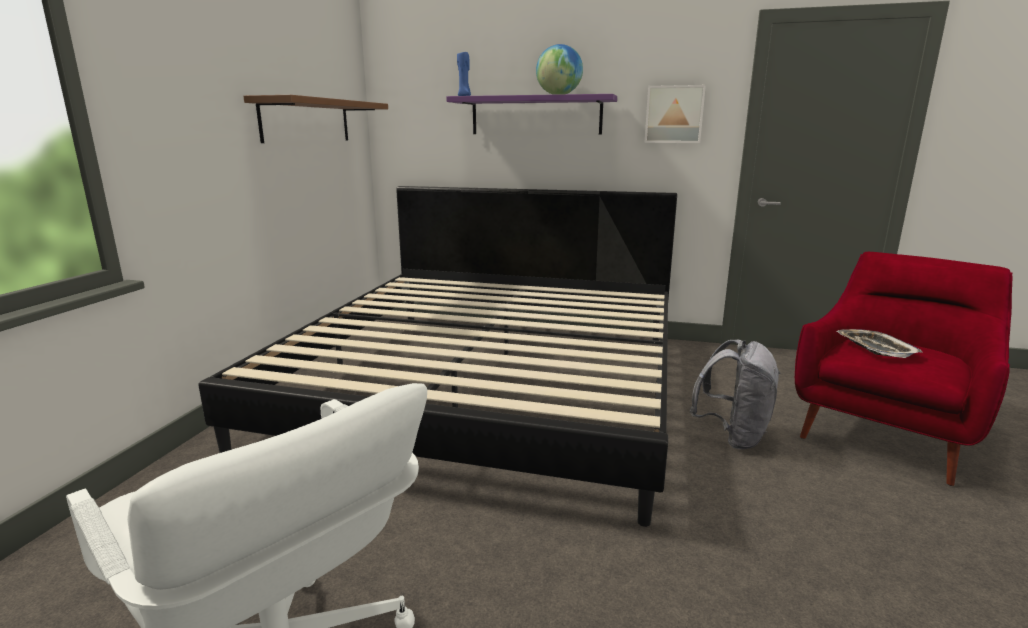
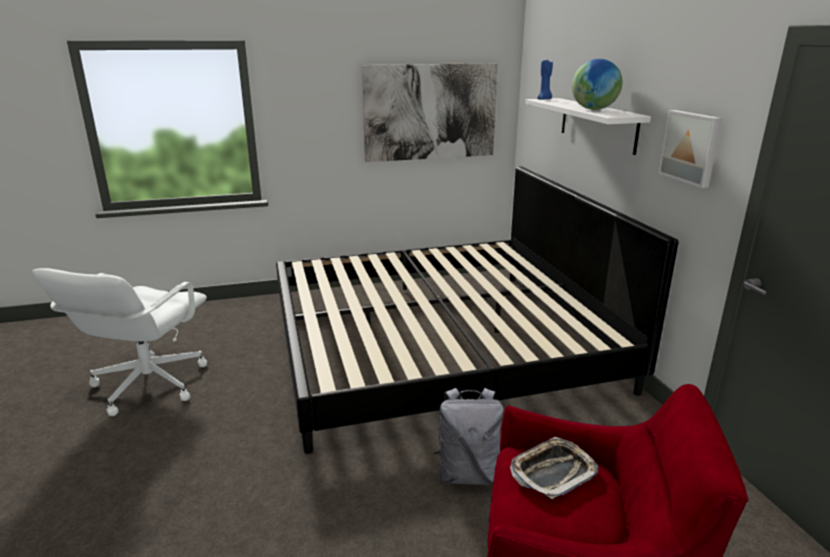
camera: 60 degrees right, 5 degrees up
brown shelf [243,95,388,143] -> picture [362,63,498,162]
purple shelf [446,94,617,134] -> white shelf [525,98,651,155]

